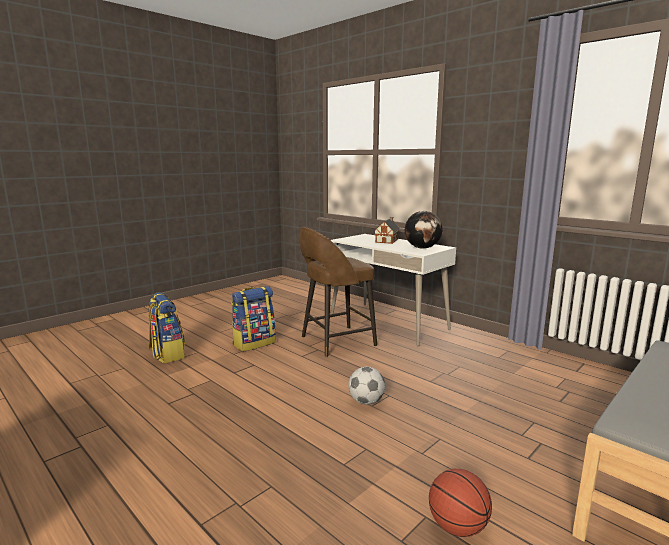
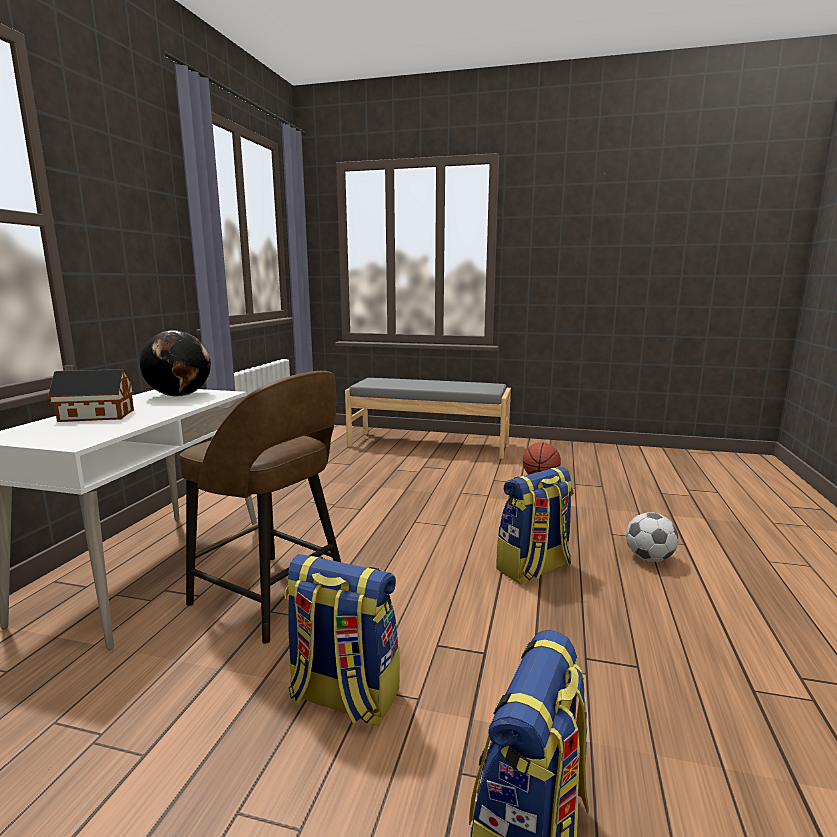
camera: 120 degrees left, 0 degrees up
football [348,367,385,405] -> football moved to [626,512,678,562]
none -> backpack [496,466,574,584]

